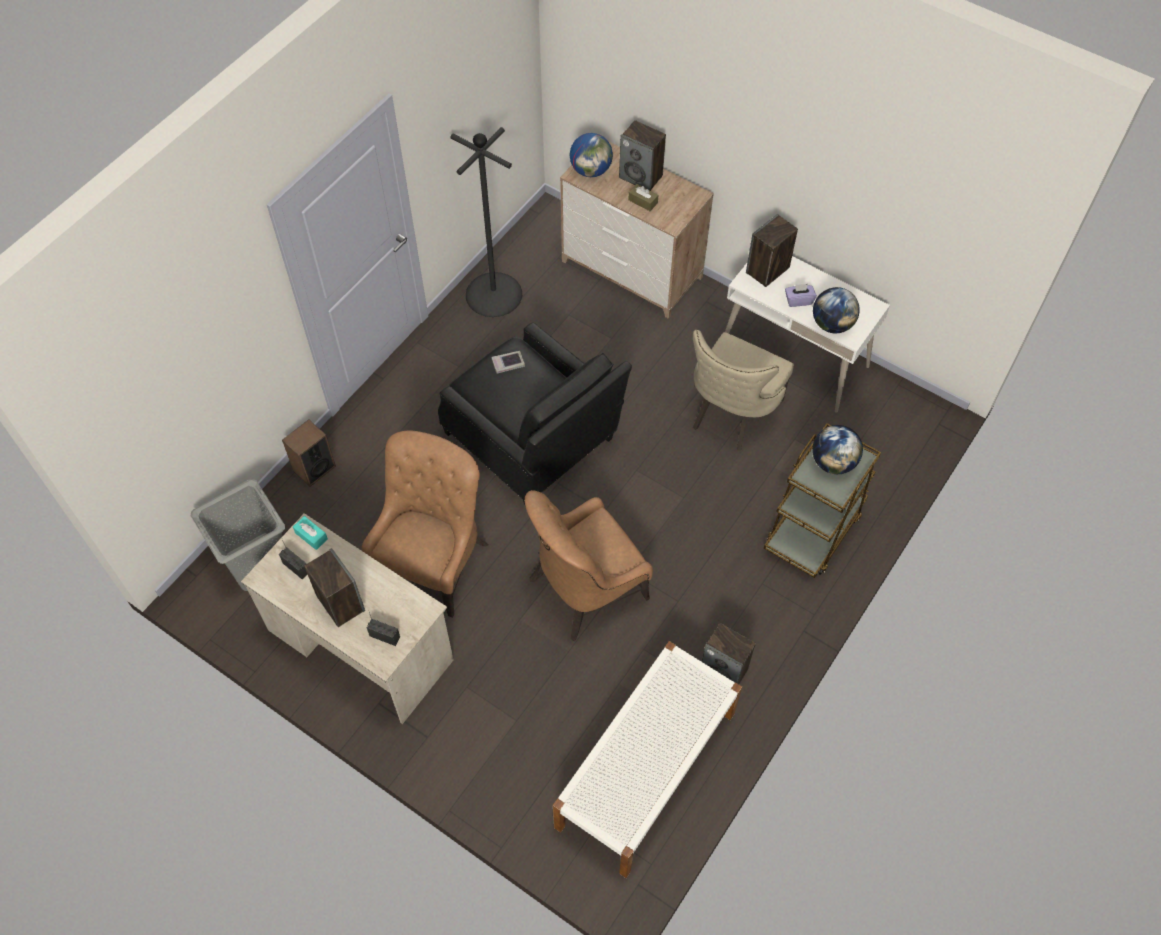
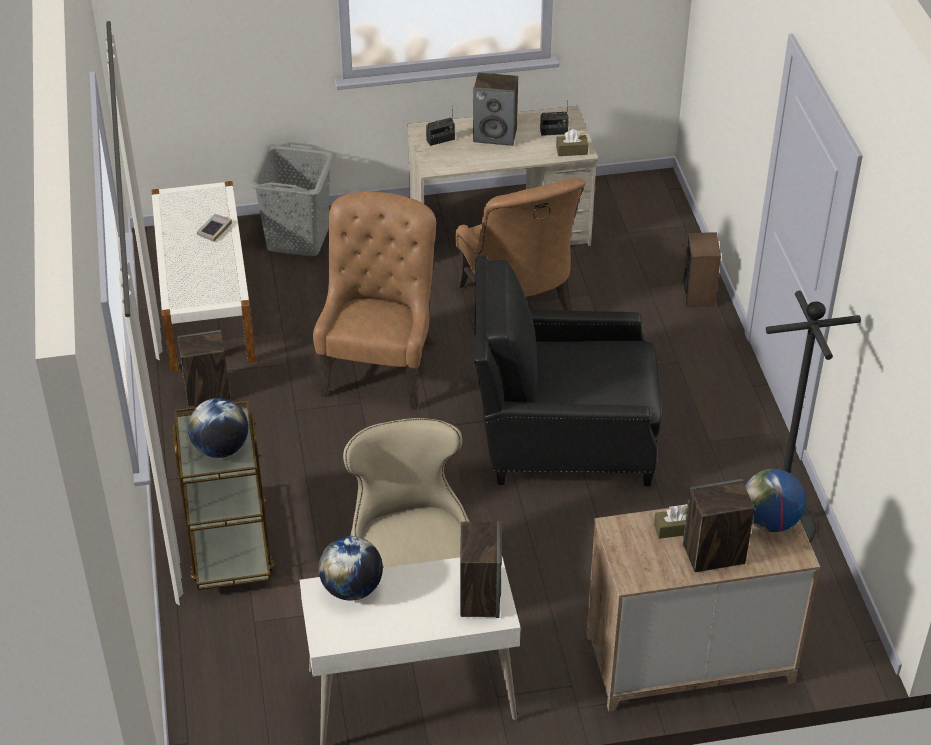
camera: 135 degrees right, 15 degrees down
grey laundry basket [191,479,285,591] -> grey laundry basket moved to [249,142,335,256]
turquoise tissue box [293,516,328,550] -> brown tissue box [556,129,588,156]
book [491,351,525,374] -> book moved to [197,214,232,242]
purple tissue box [785,284,817,307] -> none

